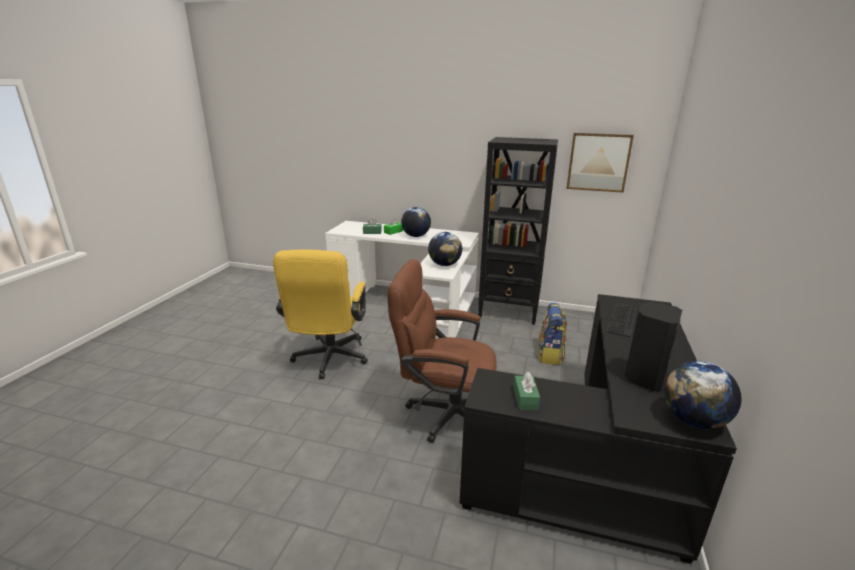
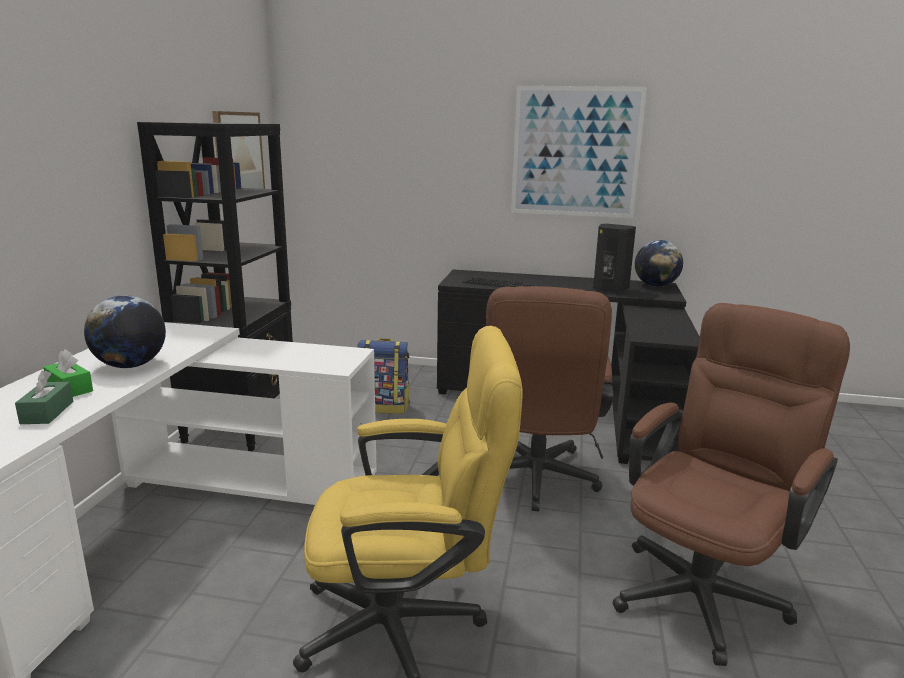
camera: 95 degrees left, 5 degrees down
globe [428,232,462,266] -> none
green tissue box [513,371,540,410] -> none
none -> picture [511,86,647,218]
none -> brown office chair [613,303,850,666]

